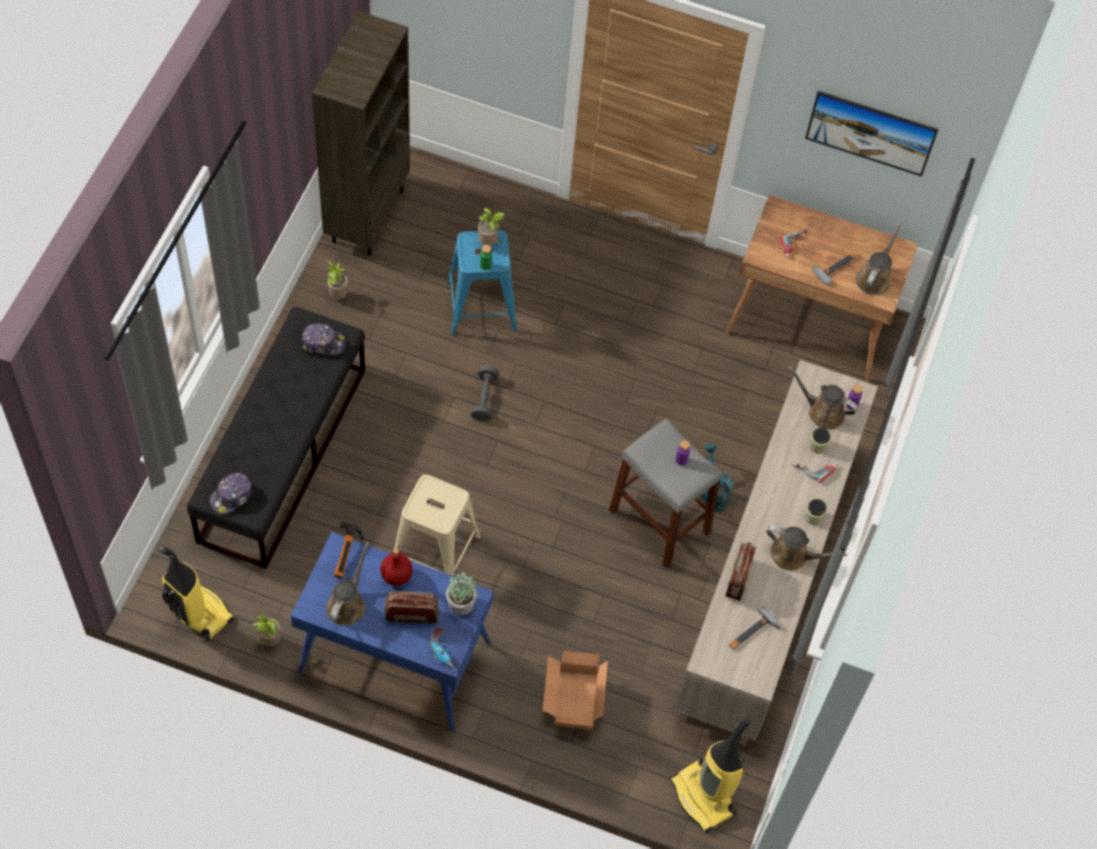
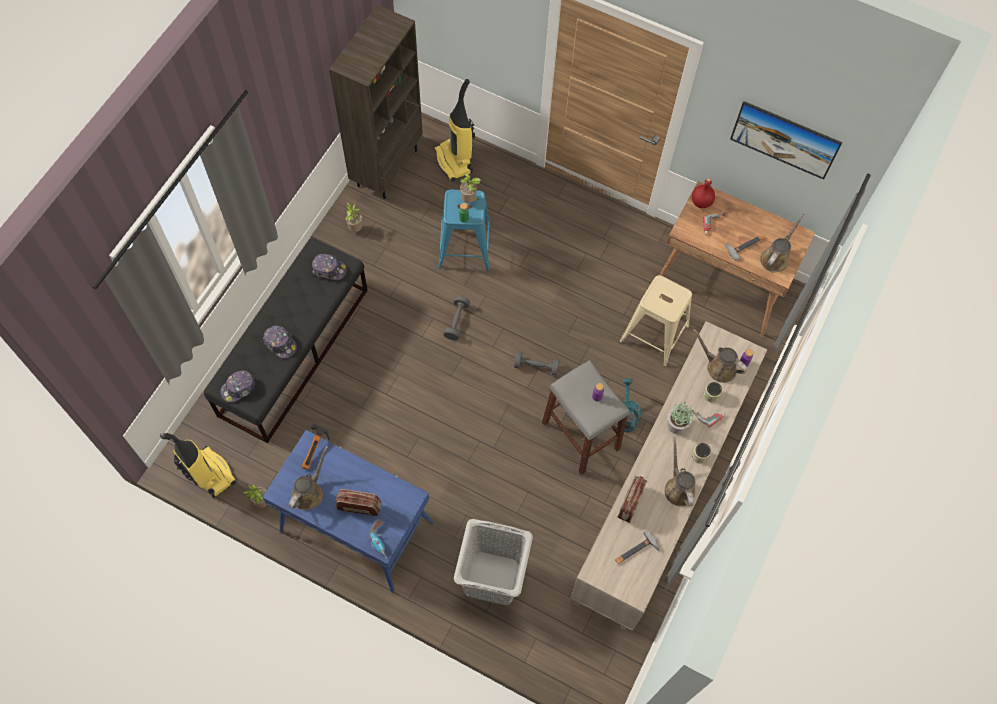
camera: 10 degrees right, 5 degrees up
red bottle [380,549,413,586] -> red bottle moved to [692,178,715,208]
beige stool [394,475,481,576] -> beige stool moved to [620,275,692,366]
potted plant [446,571,477,615] -> potted plant moved to [667,401,694,434]
cardboard box [543,651,608,730] -> grey laundry basket [454,519,533,605]
vacuum cleaner [670,717,751,833] -> vacuum cleaner moved to [434,79,475,181]
brown watering can [766,525,847,571] -> brown watering can turned 135 degrees counterclockwise [665,437,695,507]
none -> cap [263,325,297,358]
none -> grey dumbbell [514,351,560,376]

